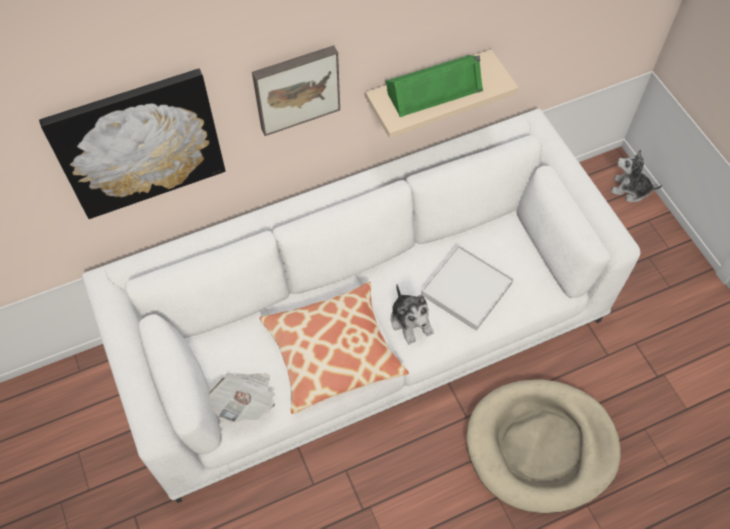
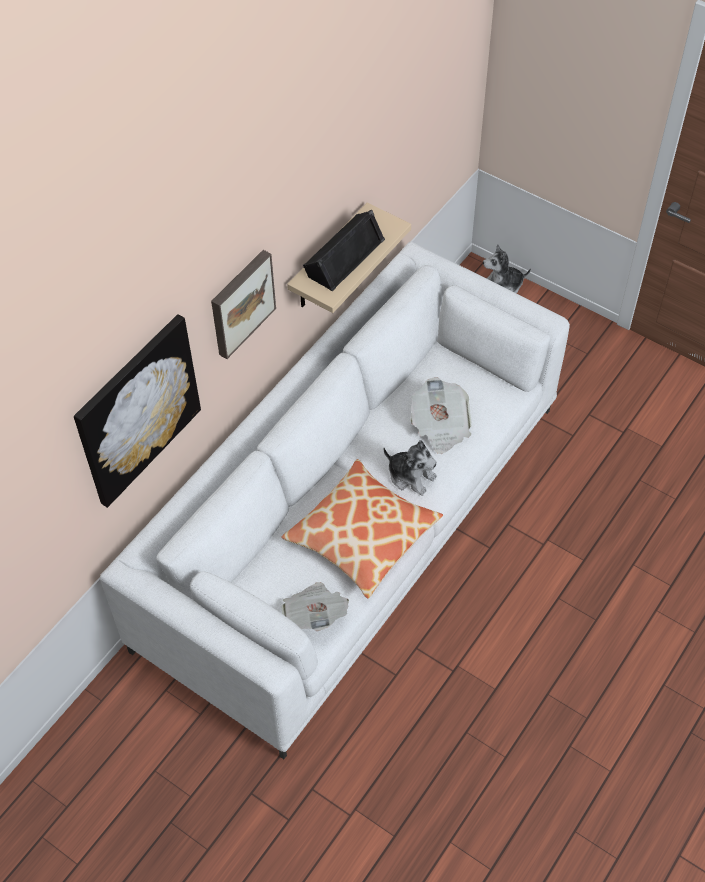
camera: 30 degrees left, 5 degrees down
green speaker [386,55,483,117] -> black speaker [303,210,385,291]
white tray [421,245,513,331] -> newspaper [410,377,472,454]
beige dog bed [466,379,621,513] -> none

